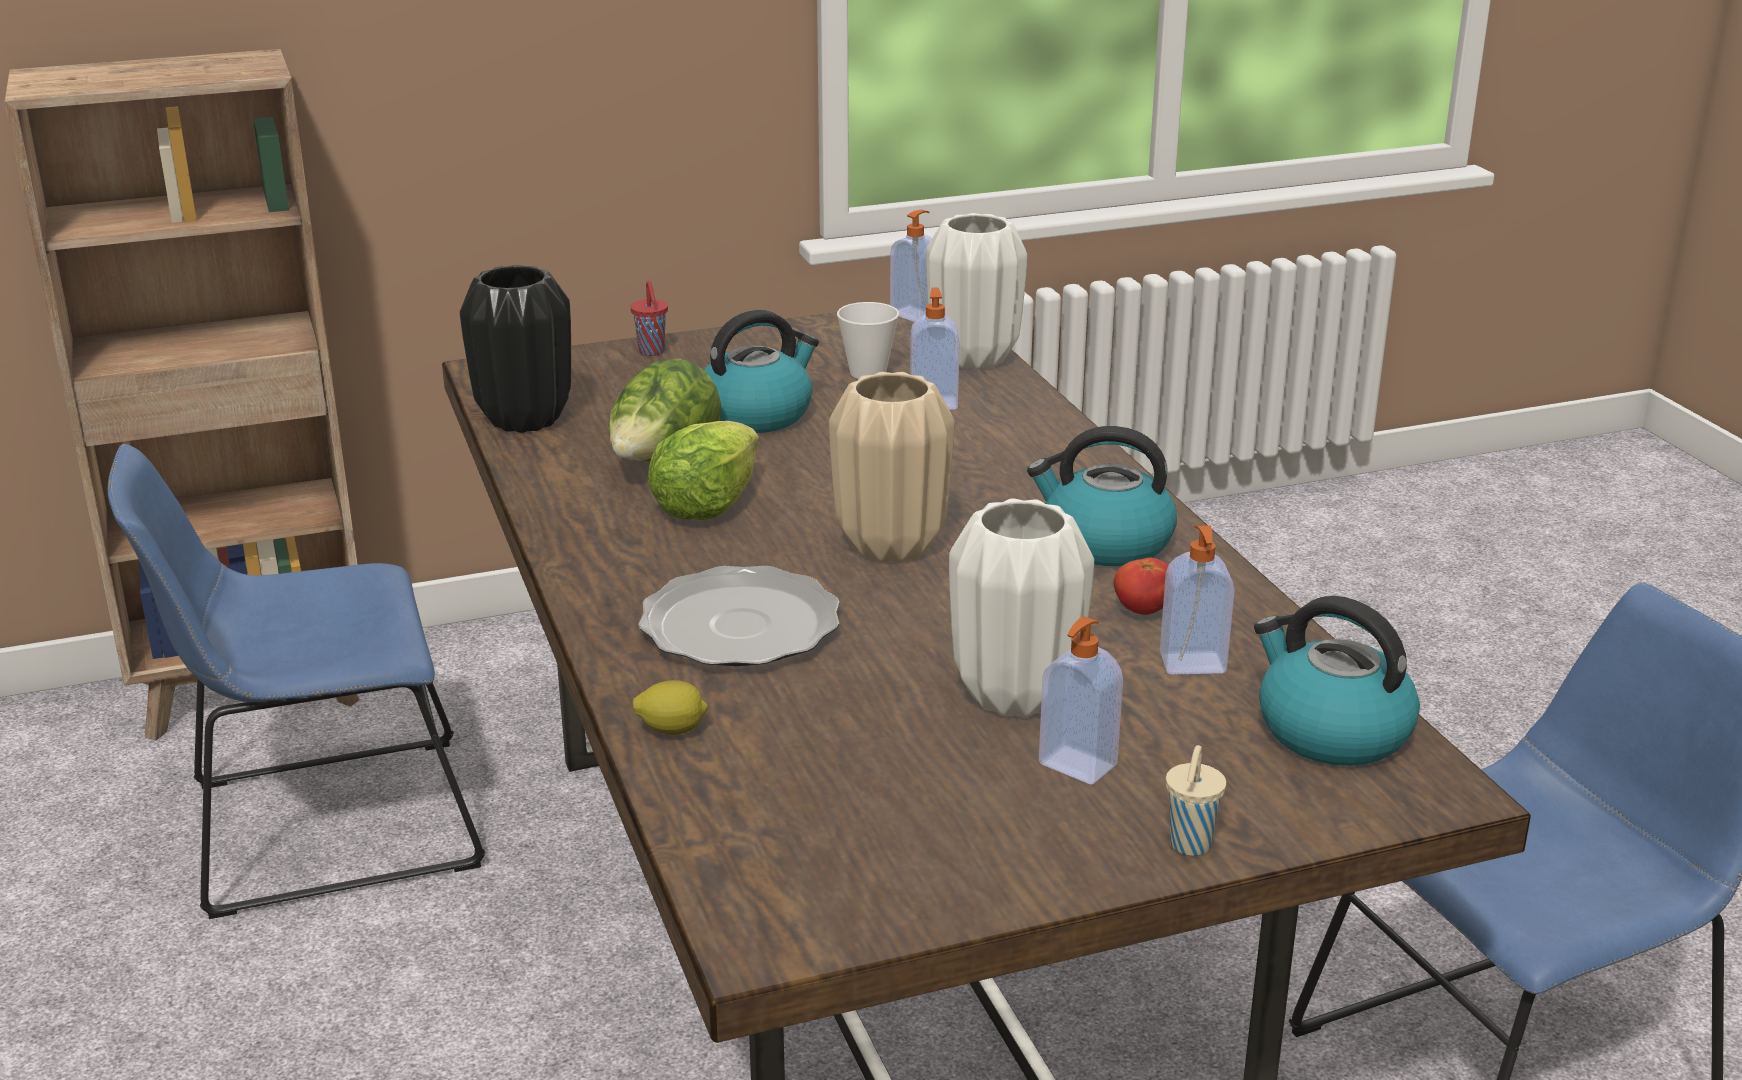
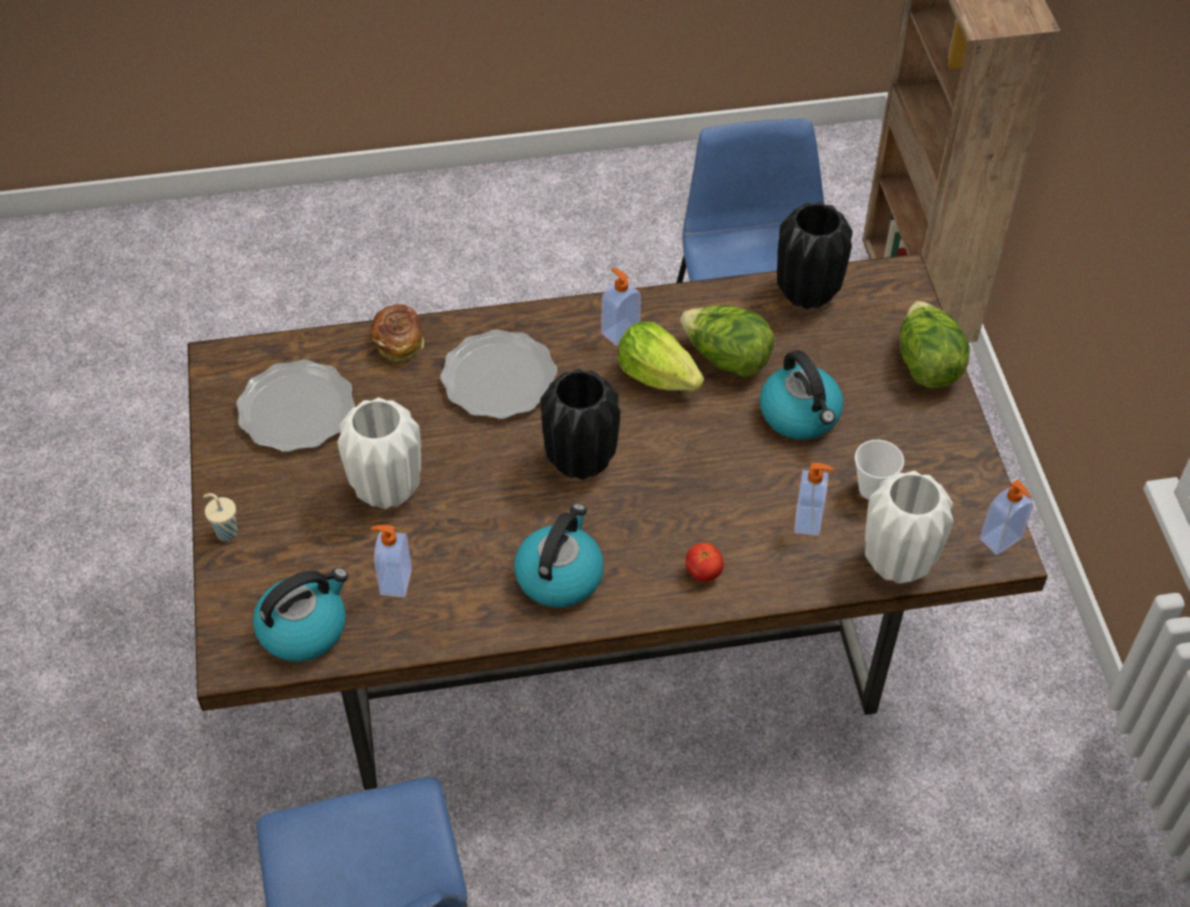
camera: 100 degrees right, 25 degrees up
red cup [631,281,668,356] -> lettuce [900,301,970,388]
lemon [633,680,708,735] -> bread [371,304,424,363]
beige vase [829,372,955,563] -> black vase [540,369,620,480]
soap dispenser [1039,616,1123,785] -> soap dispenser moved to [601,268,641,346]
tomato [1114,558,1168,615] -> tomato moved to [685,543,724,582]
none -> plate [236,360,355,452]

